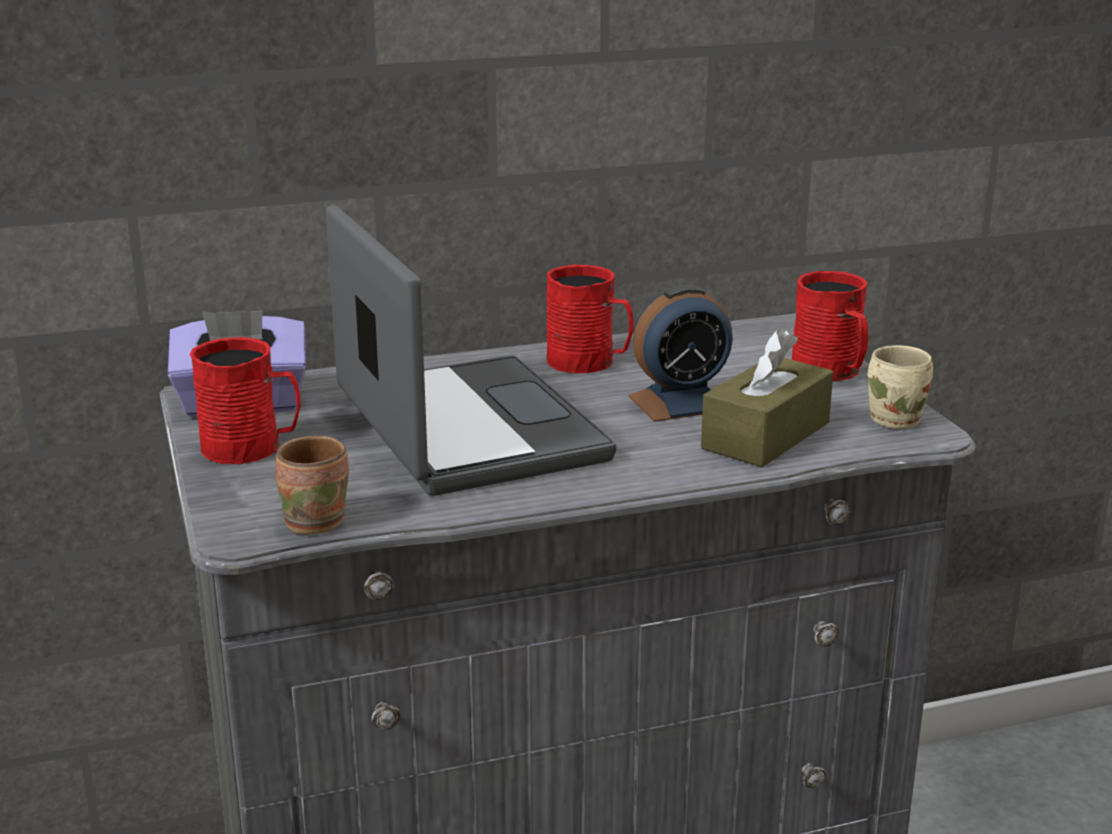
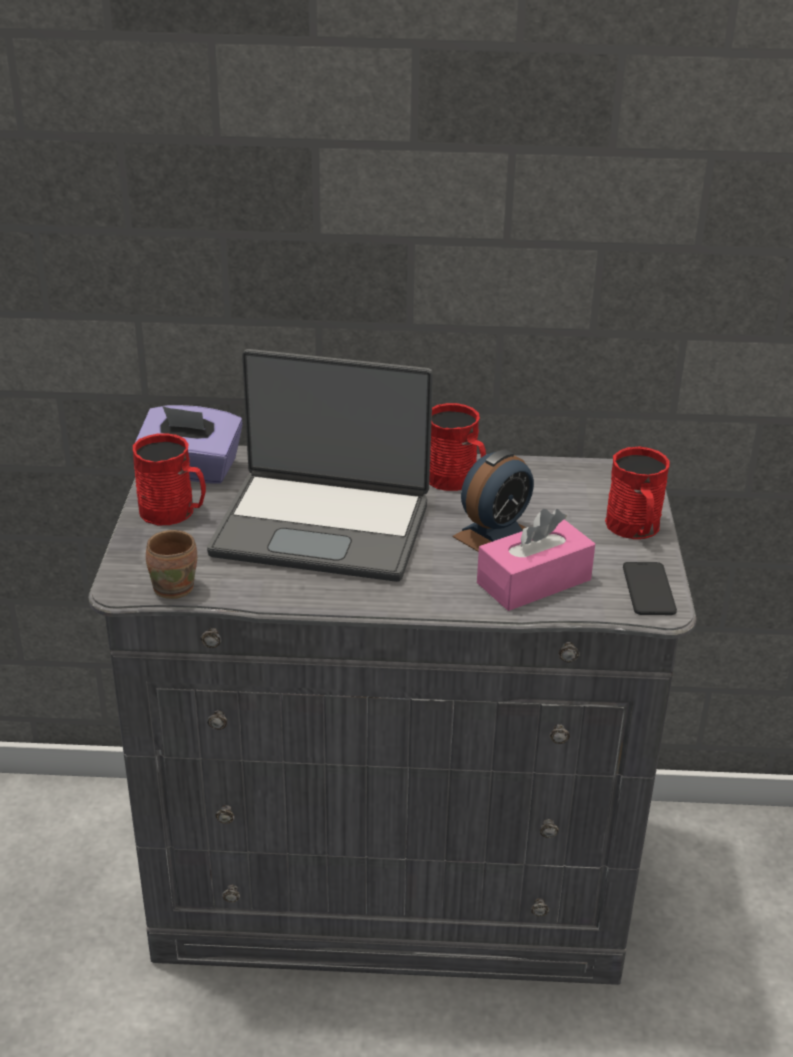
camera: 20 degrees right, 10 degrees up
laptop [326,205,617,496] -> laptop turned 105 degrees clockwise [207,349,433,582]
alarm clock [628,285,733,422] -> alarm clock turned 45 degrees counterclockwise [453,449,534,552]
brown tissue box [701,329,833,467] -> pink tissue box [477,509,595,611]
beige mug [867,345,933,429] -> phone [623,562,677,615]

